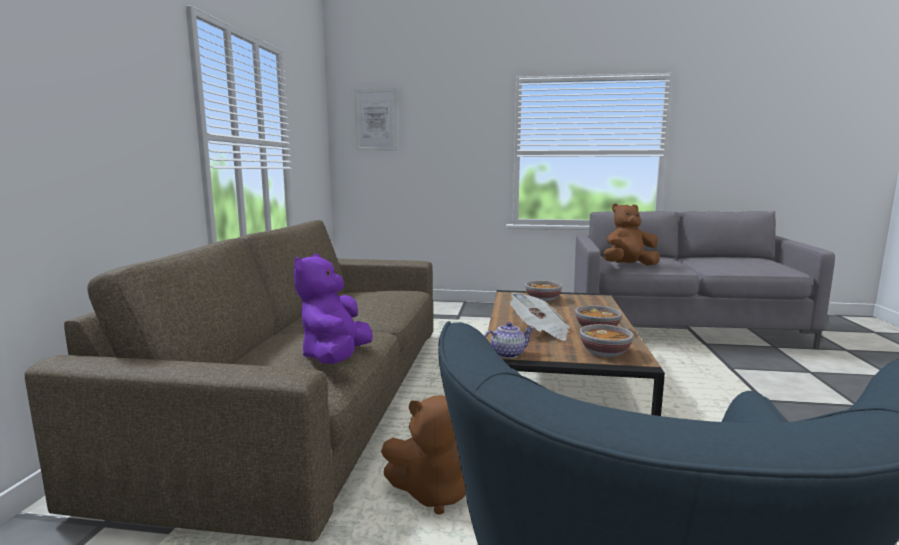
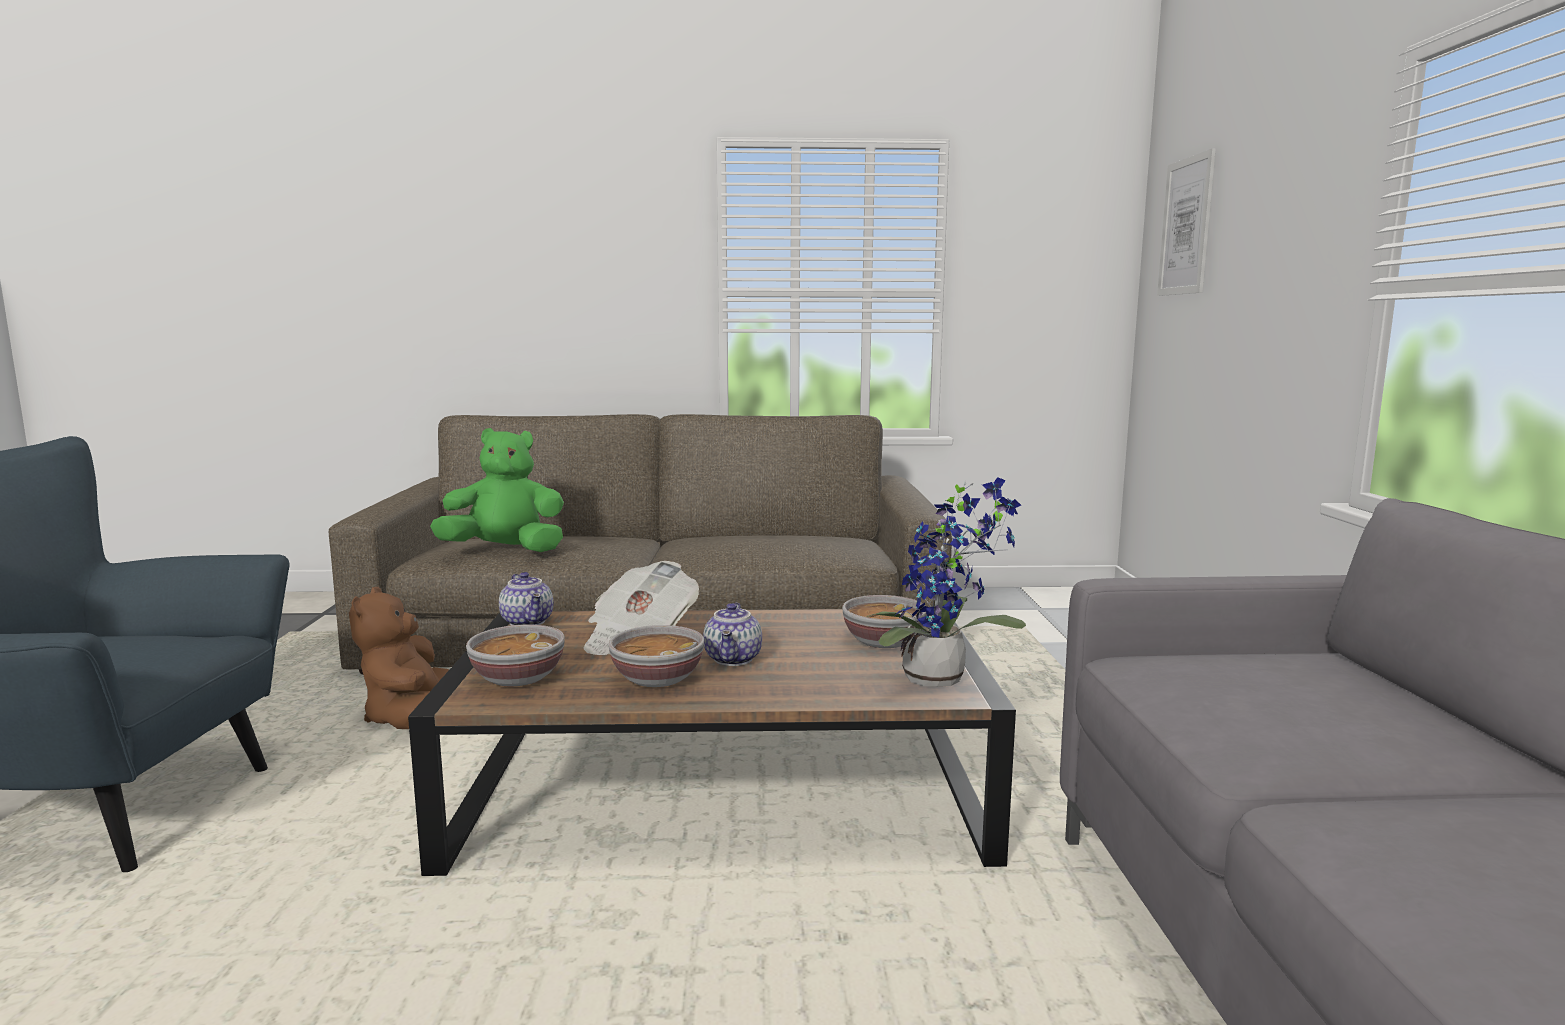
camera: 80 degrees right, 0 degrees up
purple plush toy [294,254,373,364] -> green plush toy [430,428,564,552]
brown plush toy [604,204,659,266] -> none
none -> teapot [703,603,762,666]
none -> potted plant [866,477,1026,687]

